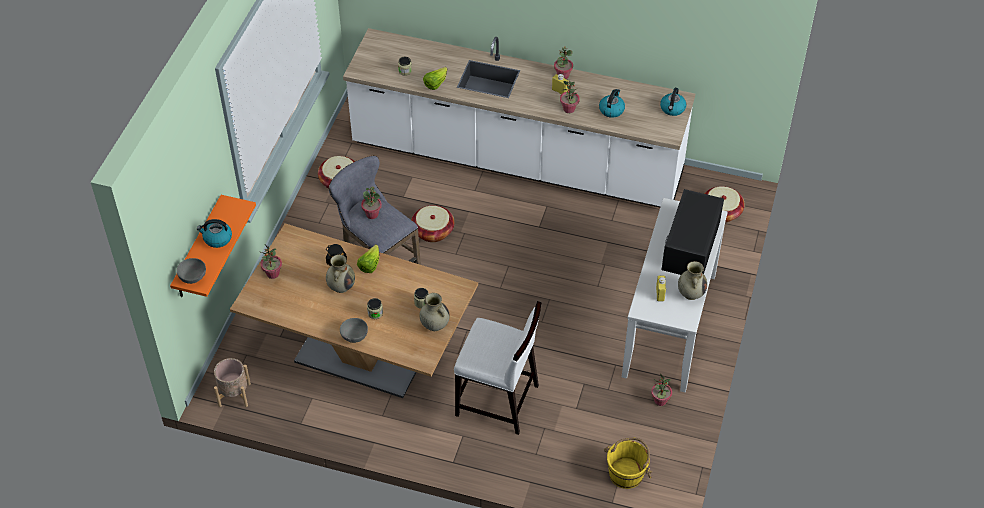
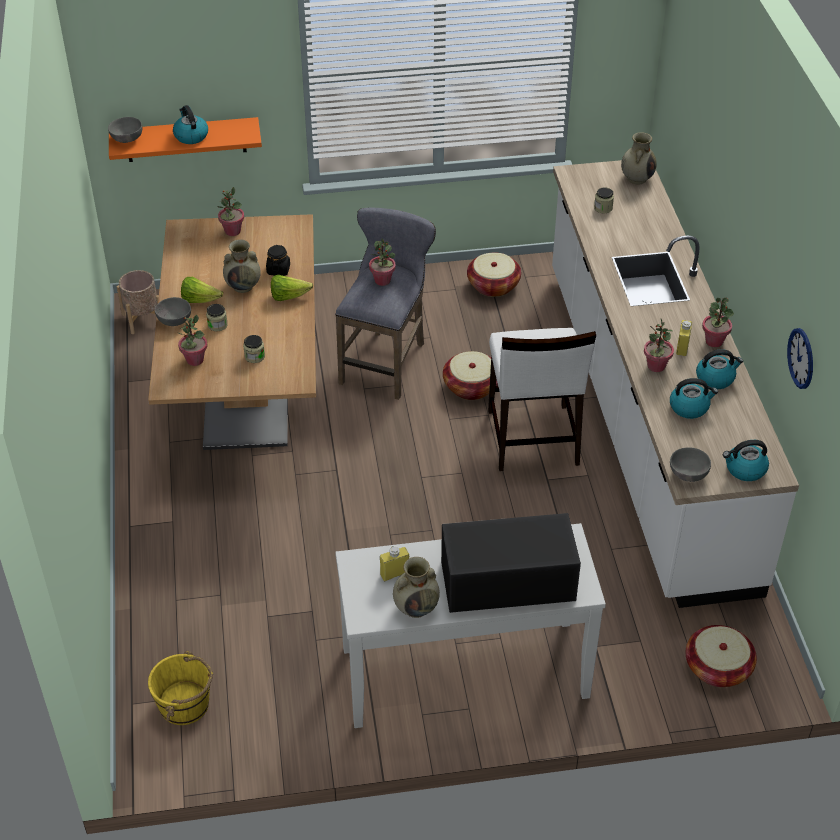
camera: 65 degrees right, 5 degrees down
beige vase [419,293,450,331] -> beige vase moved to [621,132,657,185]
lettuce [423,67,447,90] -> lettuce moved to [181,277,223,303]
white chair [454,301,541,435] -> white chair moved to [488,328,596,471]
potted plant [651,373,672,406] -> potted plant moved to [177,315,208,366]
none -> grey bowl [670,448,711,482]
none -> kettle [696,349,743,389]
none -> wall clock [787,328,813,389]

